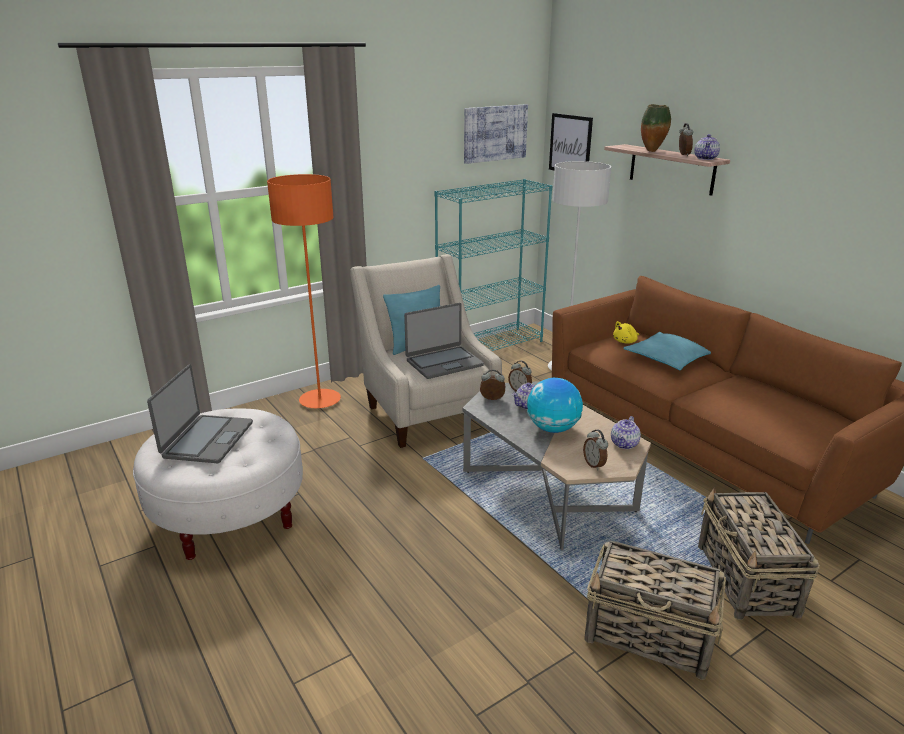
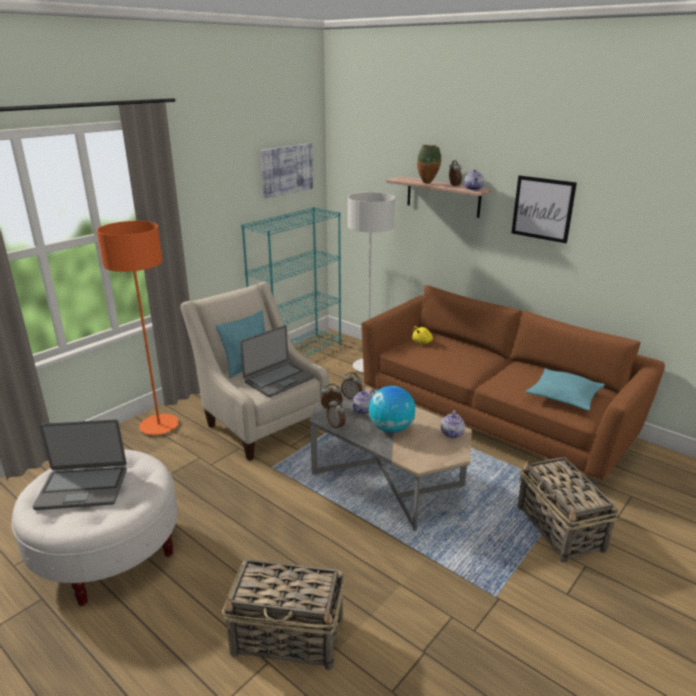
camera: 15 degrees left, 0 degrees up
laptop [147,364,253,463] -> laptop turned 90 degrees clockwise [33,419,127,510]
picture [549,113,593,170] -> picture moved to [512,175,577,243]
alarm clock [583,430,608,470] -> alarm clock moved to [327,399,346,430]
basket [585,540,726,680] -> basket moved to [222,559,345,670]
turquoise pillow [623,332,711,370] -> turquoise pillow moved to [526,368,605,411]

